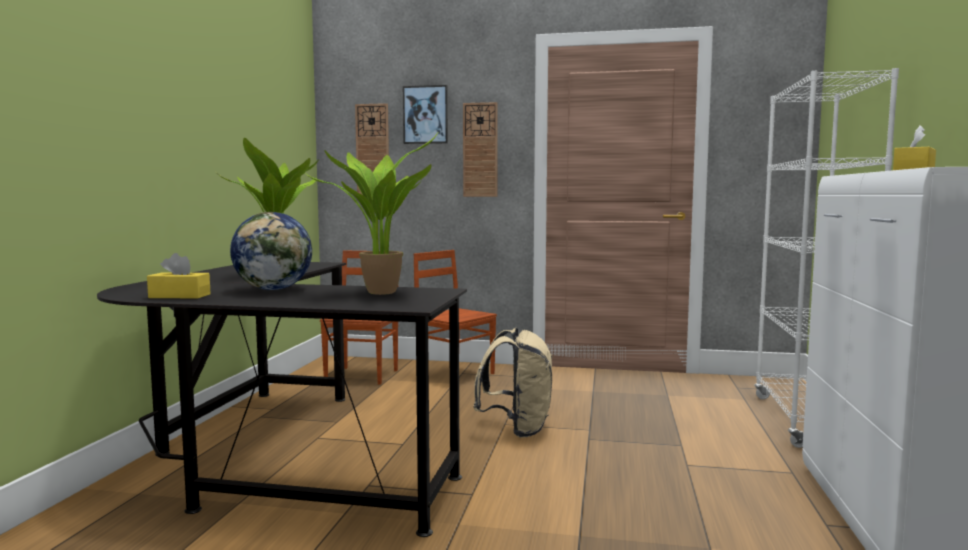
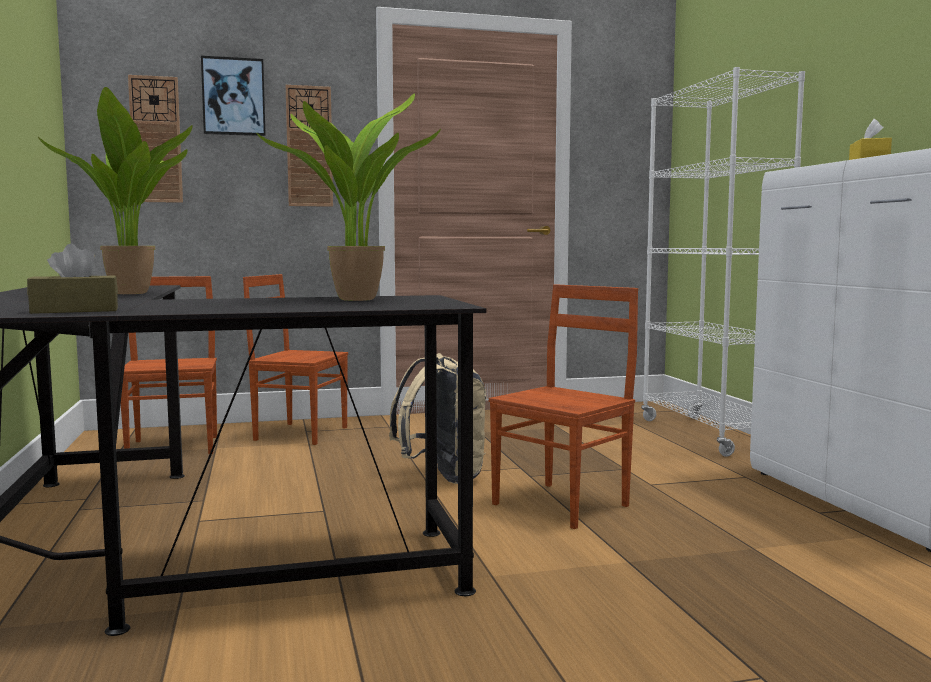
camera: 25 degrees left, 0 degrees up
yellow tissue box [147,253,211,299] -> brown tissue box [27,244,118,314]
globe [230,212,312,290] -> none
none -> brown chair [489,284,638,529]

